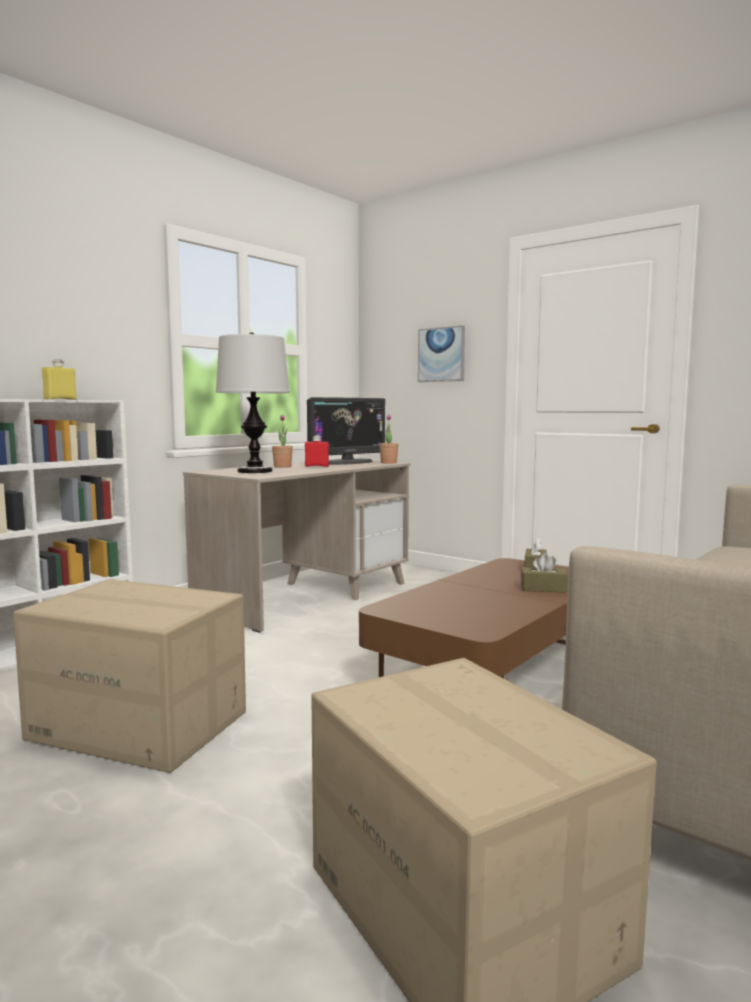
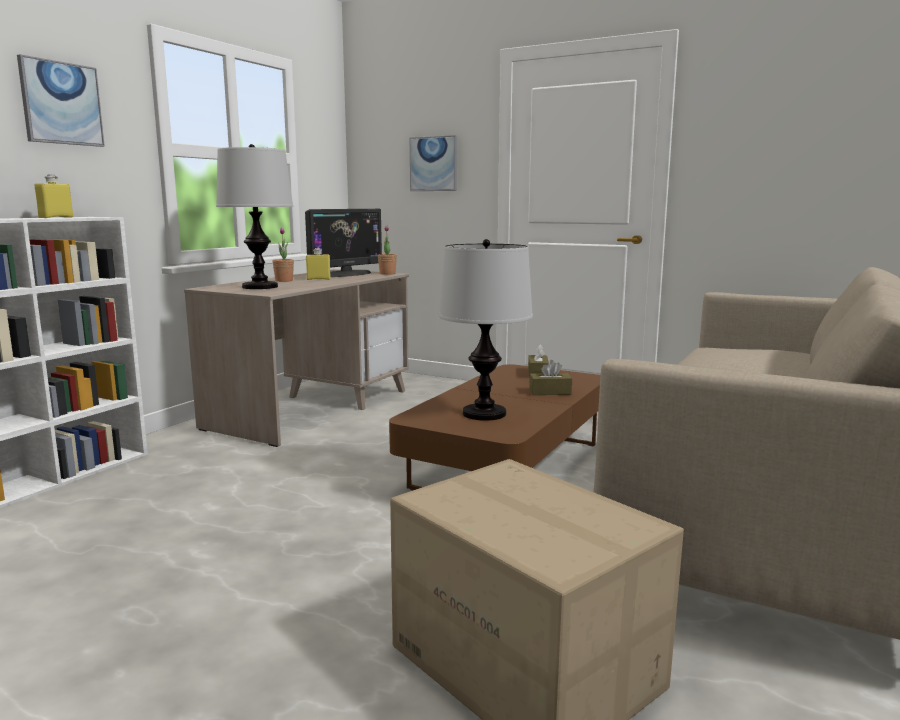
camera: 10 degrees left, 5 degrees up
cardboard box [13,579,246,773] -> none
red bottle [305,435,329,467] -> yellow bottle [306,248,331,280]
none -> picture [17,54,105,147]
none -> table lamp [439,239,533,421]

